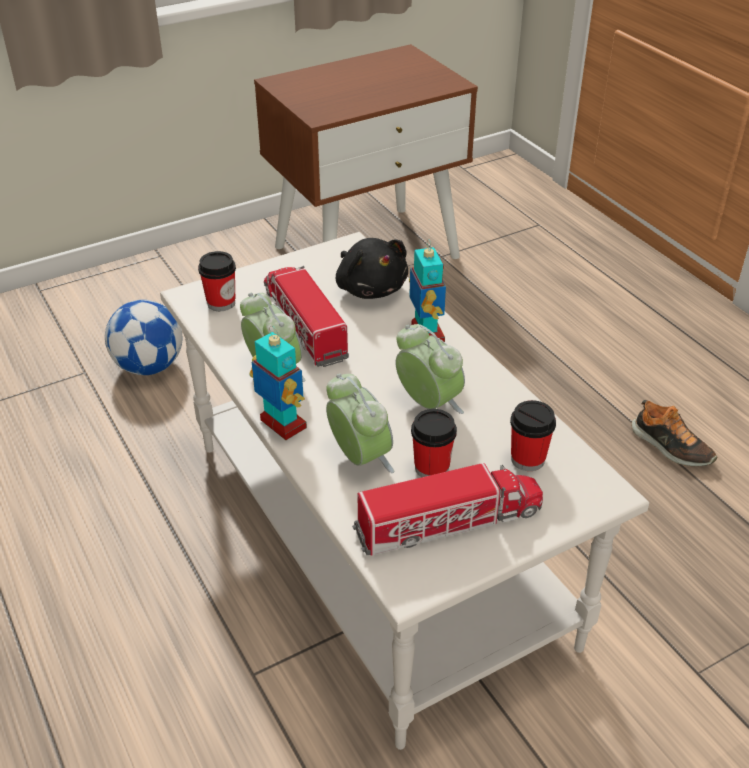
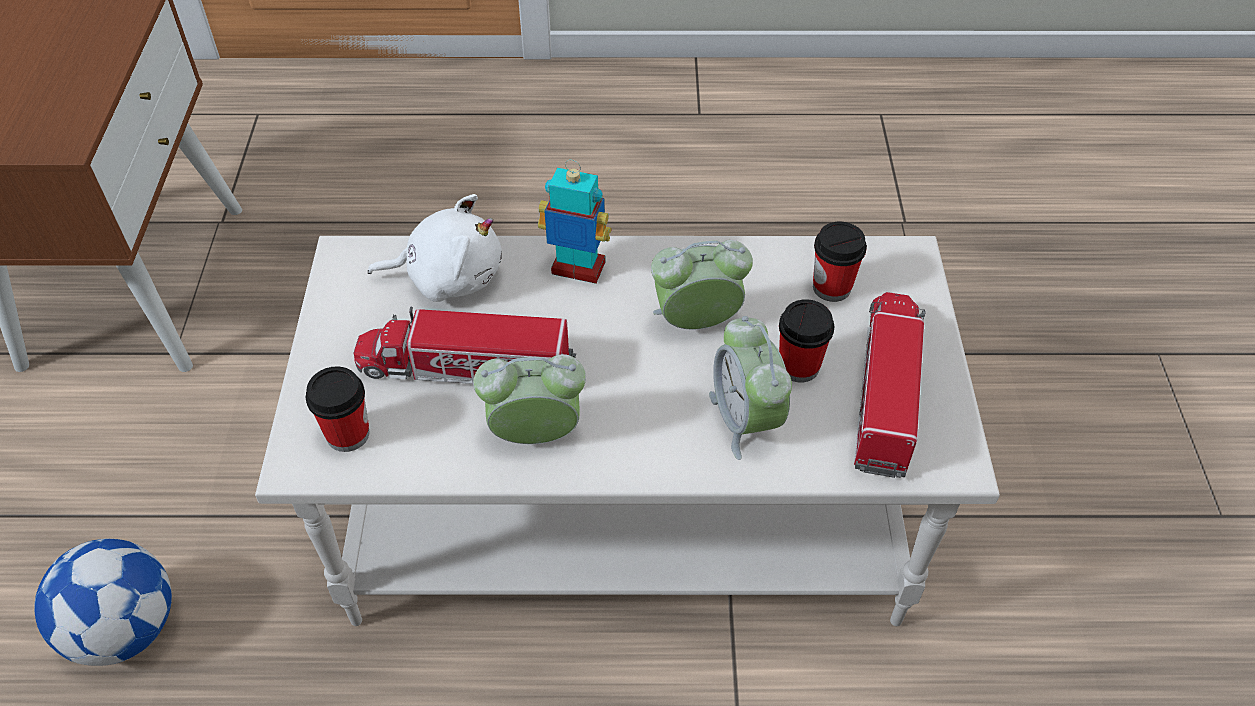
camera: 60 degrees left, 10 degrees up
toy robot [250,326,307,440] -> none
alarm clock [326,373,394,473] -> alarm clock turned 105 degrees counterclockwise [709,316,792,460]
black plush toy [336,238,408,299] -> white plush toy [368,194,502,302]
shoe [631,400,717,466] -> none

